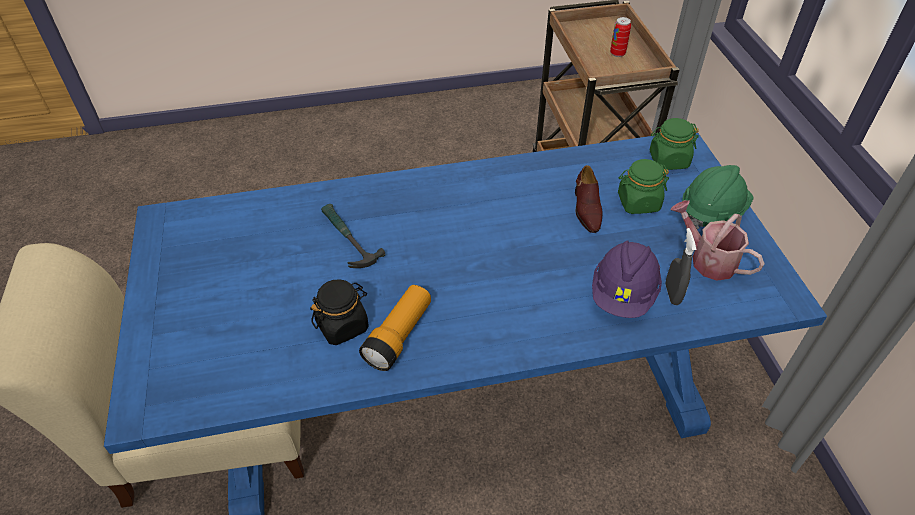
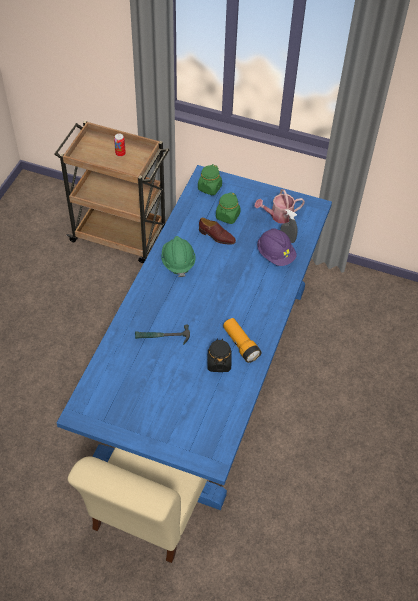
camera: 60 degrees left, 5 degrees up
green hard hat [682,165,754,230] -> green hard hat moved to [161,236,195,277]

